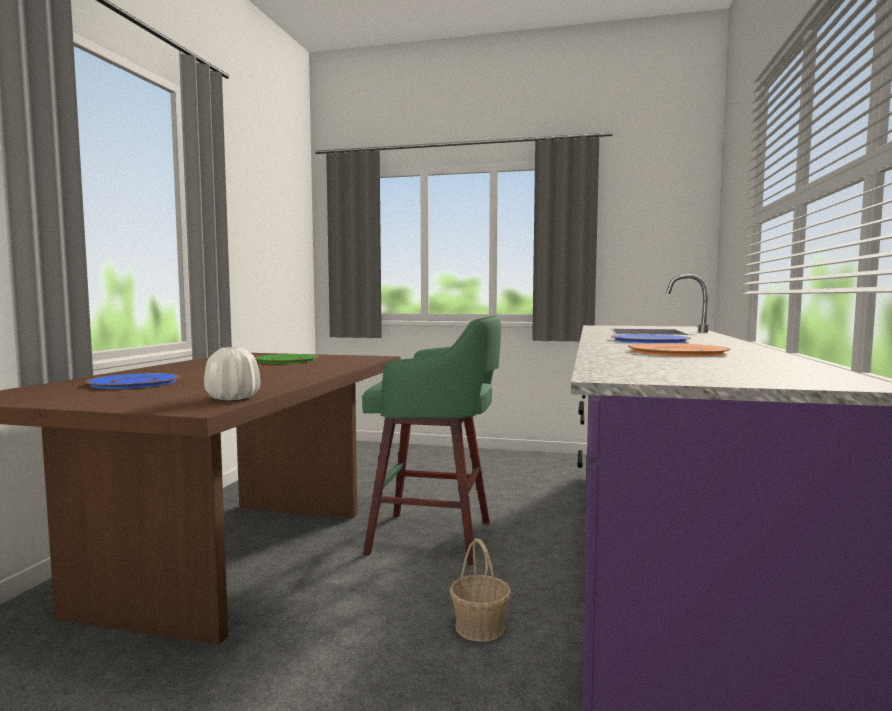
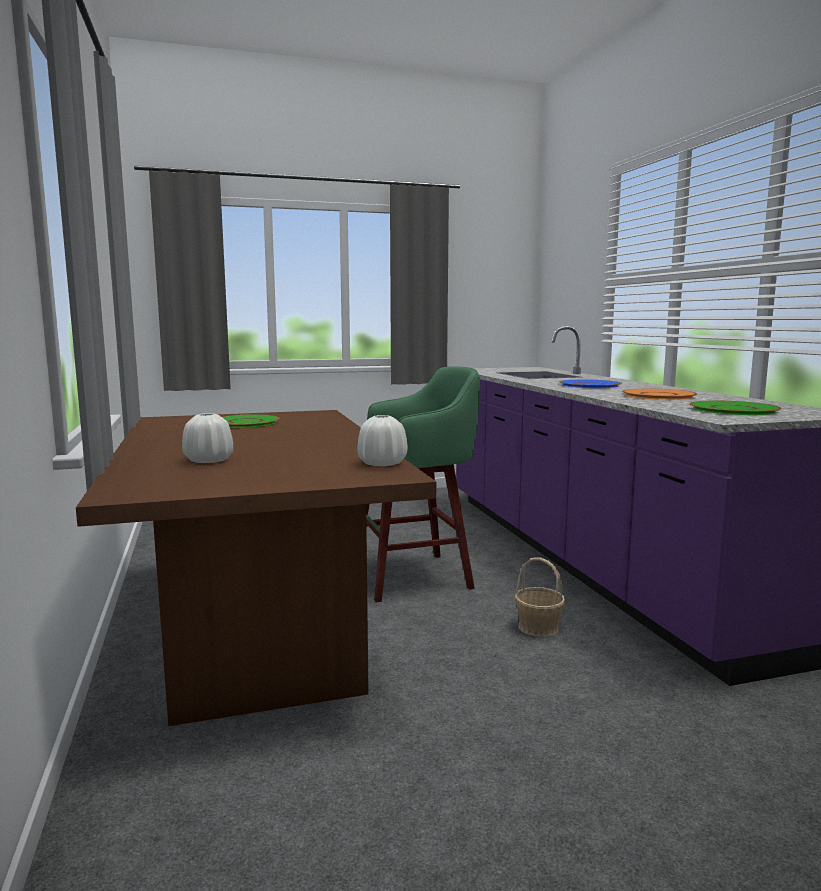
camera: 30 degrees left, 5 degrees up
blue plate [85,373,180,389] -> white vase [182,413,233,463]
none -> green plate [689,400,781,415]

